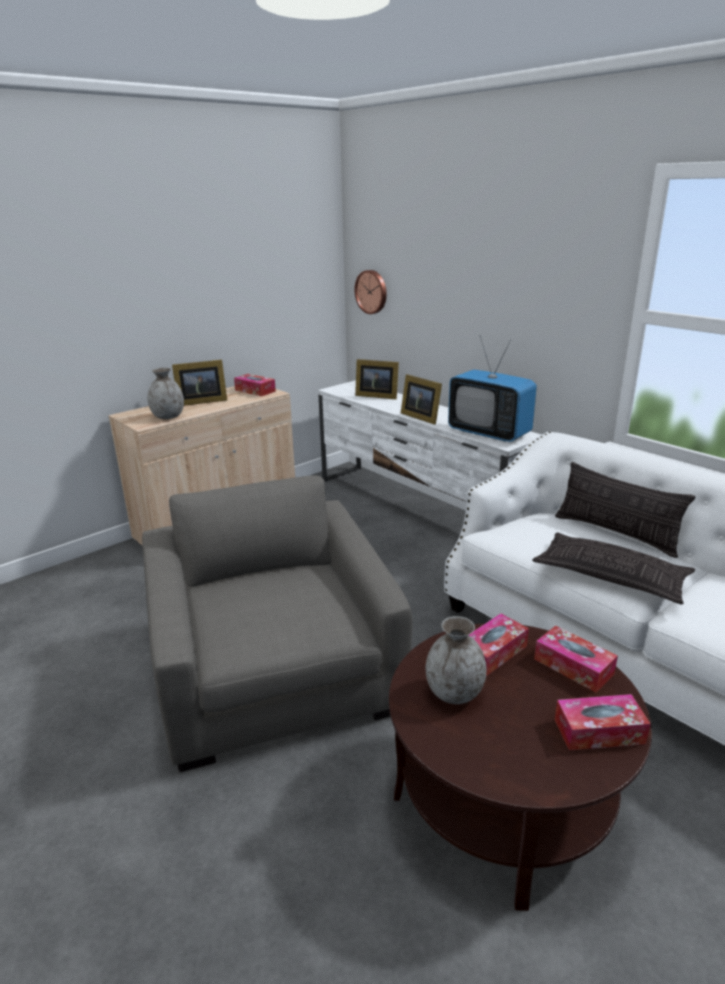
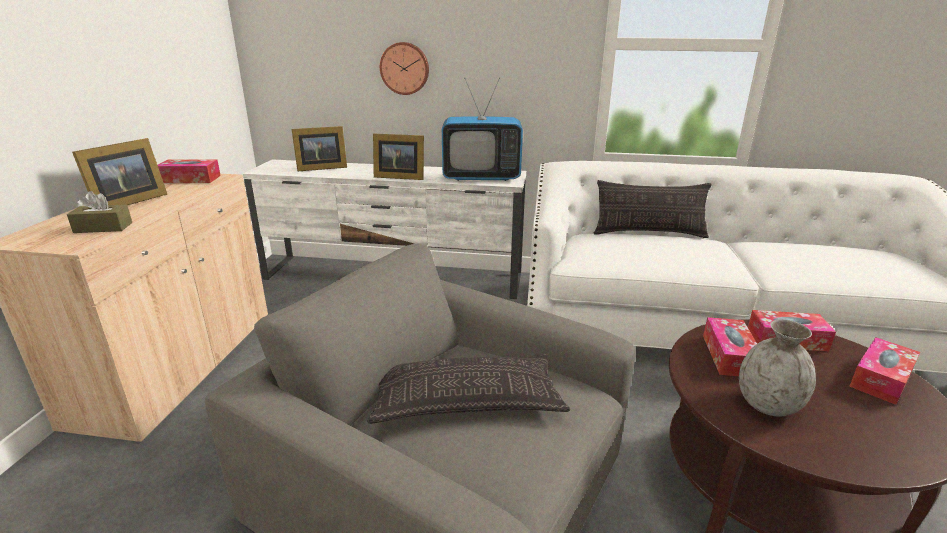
camera: 40 degrees left, 0 degrees up
grey vase [147,367,184,419] -> brown tissue box [67,191,132,233]
wall clock [354,270,387,314] -> wall clock moved to [380,42,429,95]
pillow [532,533,695,604] -> pillow moved to [367,354,570,424]

